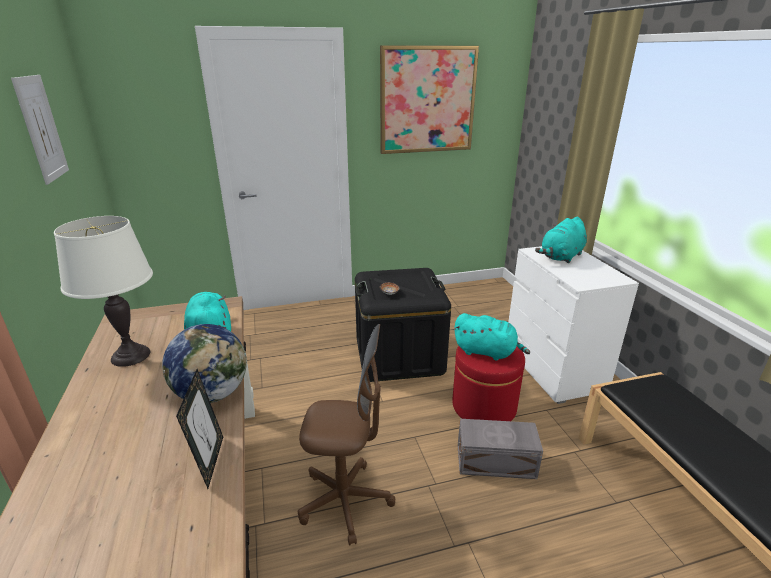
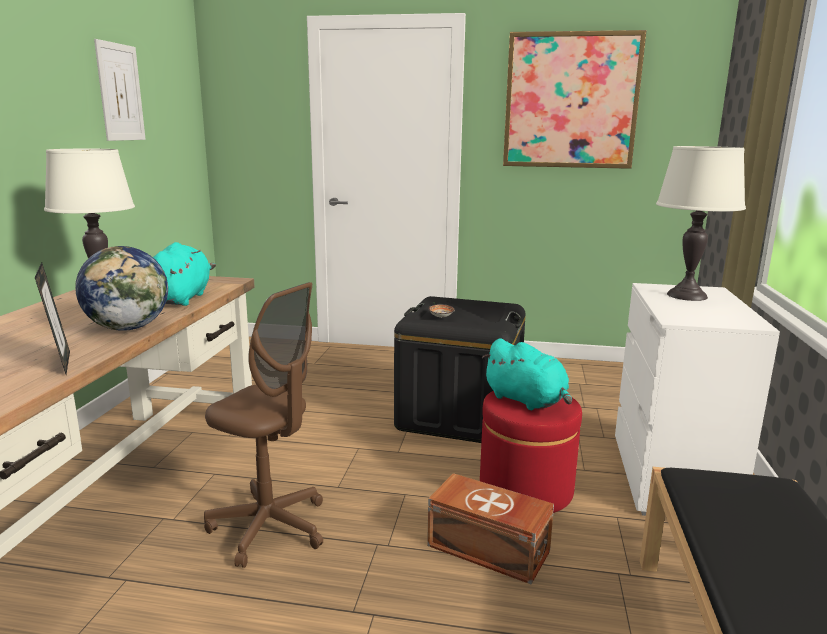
camera: 25 degrees right, 10 degrees down
picture frame [176,369,223,489] -> picture frame turned 45 degrees counterclockwise [35,263,70,374]
grey storage box [458,419,543,479] -> brown storage box [427,473,554,584]
turquoise plush toy [535,217,587,263] -> white table lamp [656,146,746,301]

